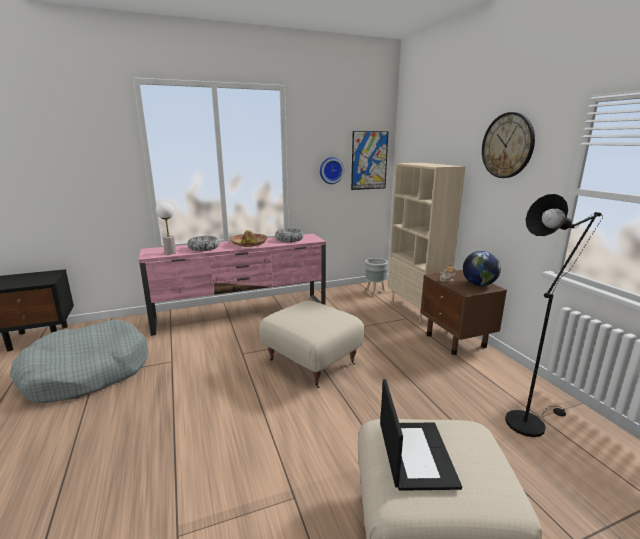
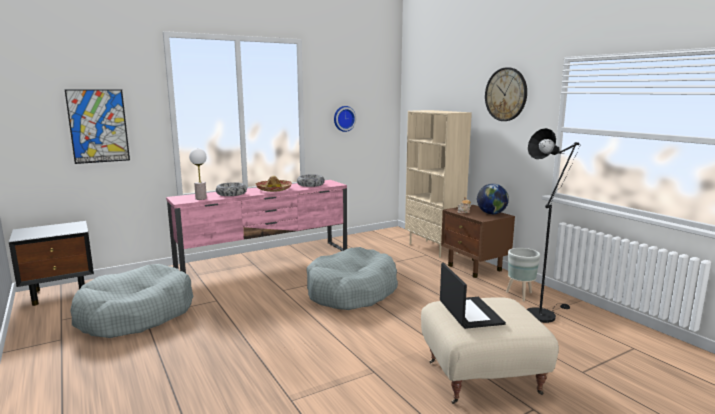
camera: 10 degrees left, 5 degrees down
beige ottoman [259,301,365,388] -> grey dog bed [306,247,398,310]
picture [351,131,388,190] -> picture moved to [65,89,130,164]
grey planter [365,258,388,296] -> grey planter moved to [506,248,540,301]

